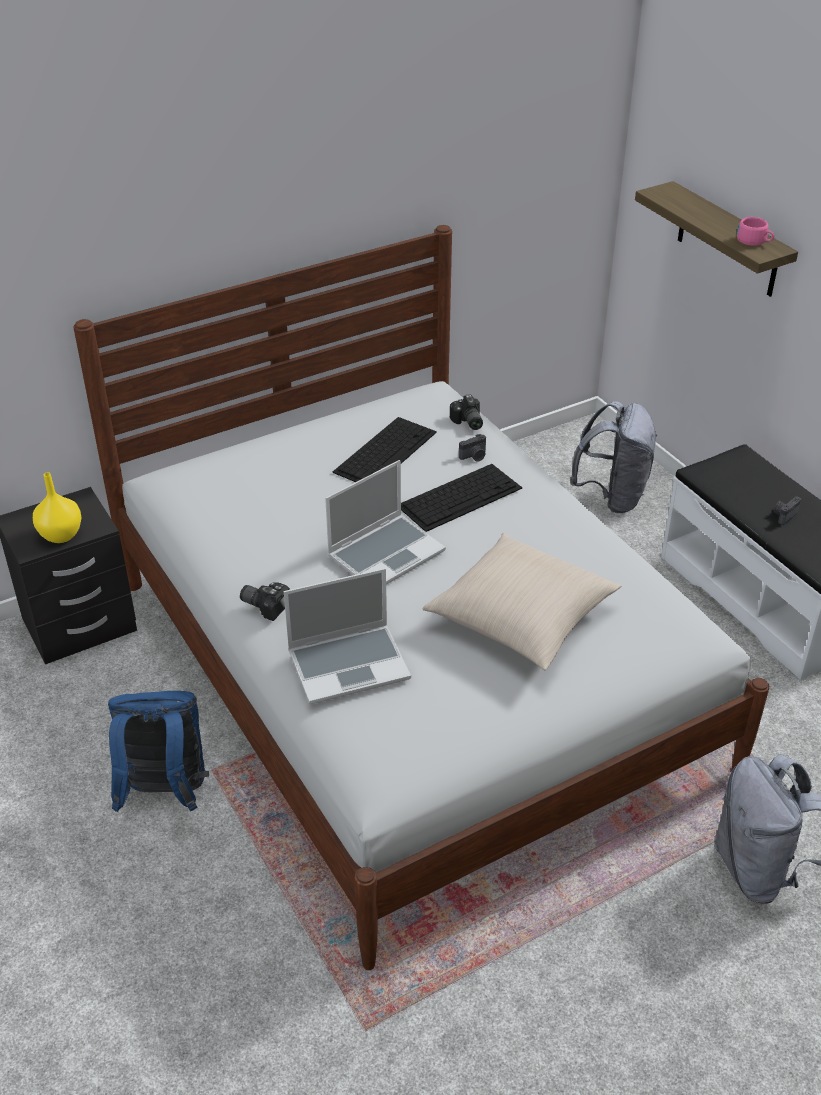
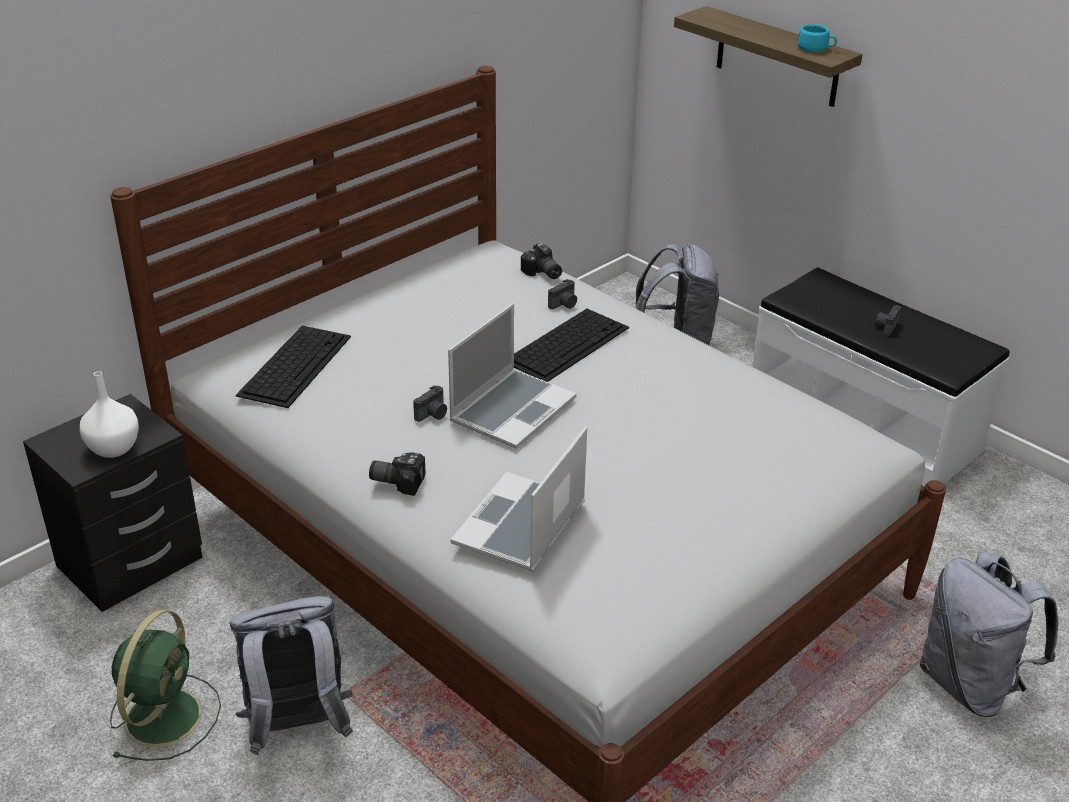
camera: 15 degrees left, 5 degrees down
yellow vase [33,472,82,543] -> white vase [80,371,139,458]
blue backpack [108,691,209,812] -> grey backpack [230,596,353,755]
laptop [284,568,411,704] -> laptop turned 150 degrees clockwise [450,426,587,572]
keyboard [332,417,437,482] -> keyboard moved to [236,326,351,408]
beige pillow [422,533,622,670] -> none
pink cup [737,217,774,246] -> turquoise cup [797,24,837,53]
none -> green fan [110,609,221,761]
none -> camera [413,385,447,422]

